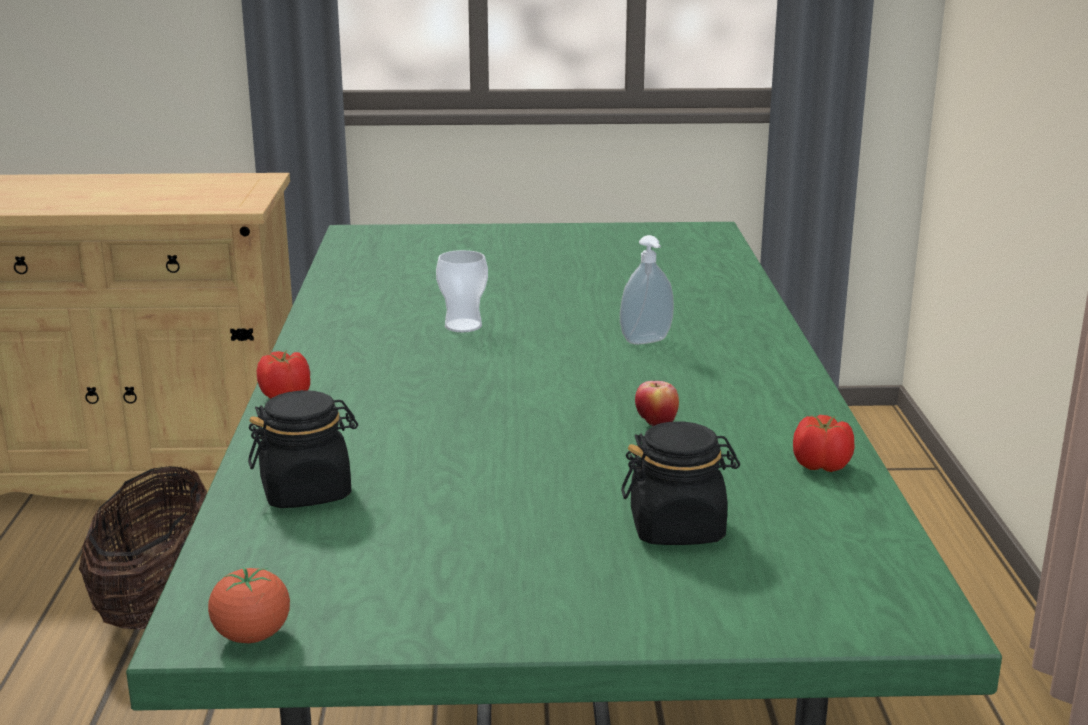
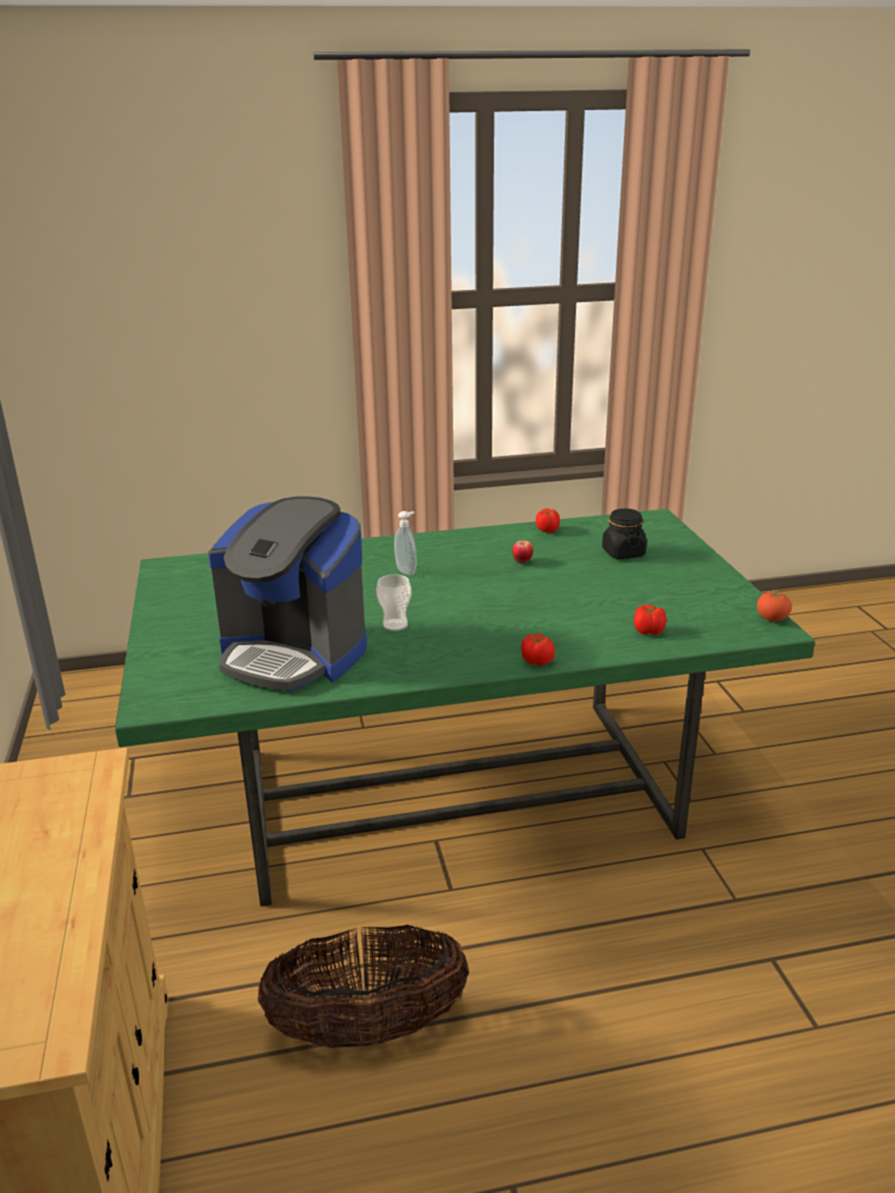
camera: 100 degrees left, 5 degrees up
black jar [248,390,358,508] -> tomato [634,604,666,635]
none -> coffee machine [208,496,367,691]

